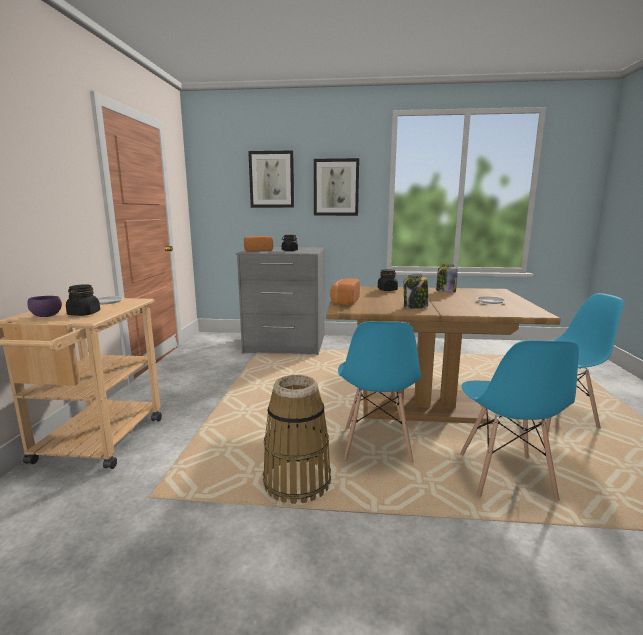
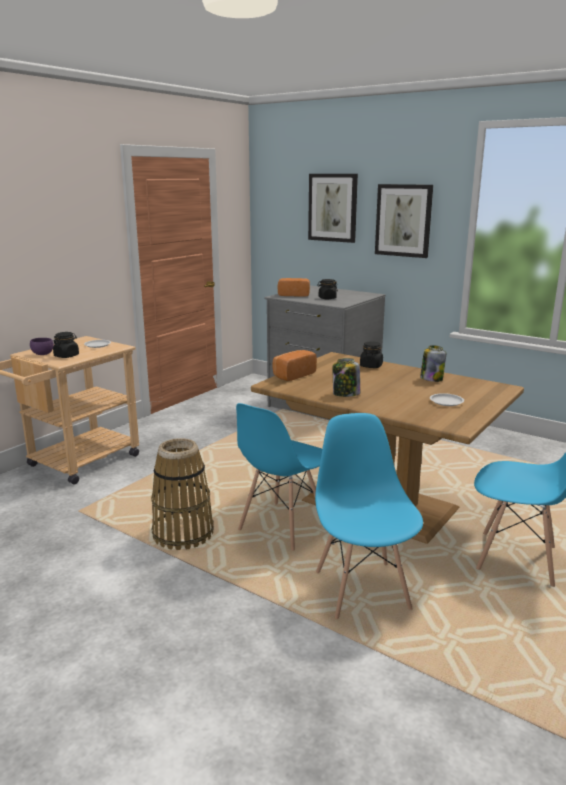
camera: 30 degrees right, 5 degrees up
blue chair [460,340,579,501] -> blue chair turned 135 degrees clockwise [315,413,423,619]

